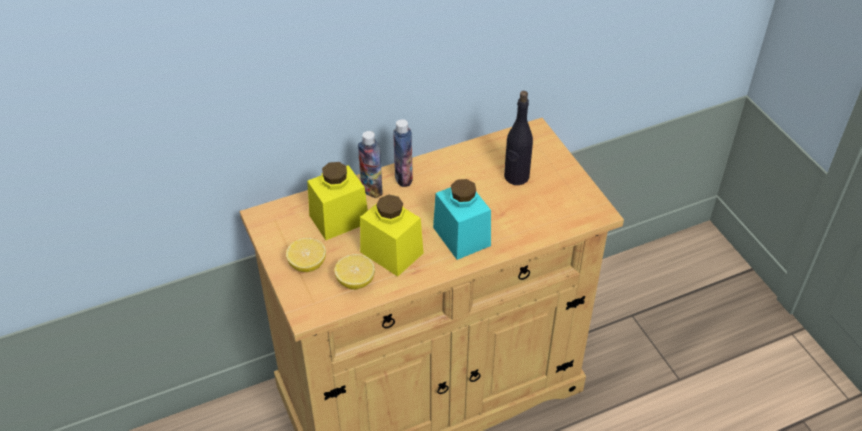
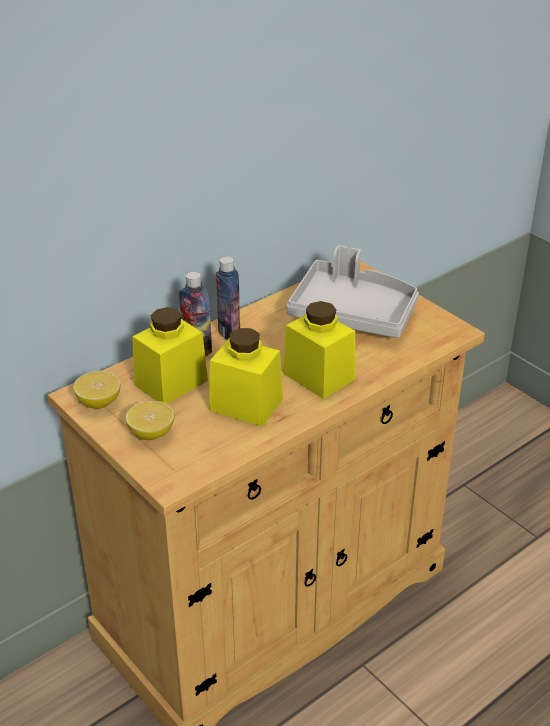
camera: 15 degrees left, 10 degrees down
lemon [335,254,375,290] -> lemon moved to [73,371,121,409]
turquoise jar [433,179,491,260] -> yellow jar [283,301,355,399]
black bottle [504,91,533,185] -> grey tray [286,245,419,338]

